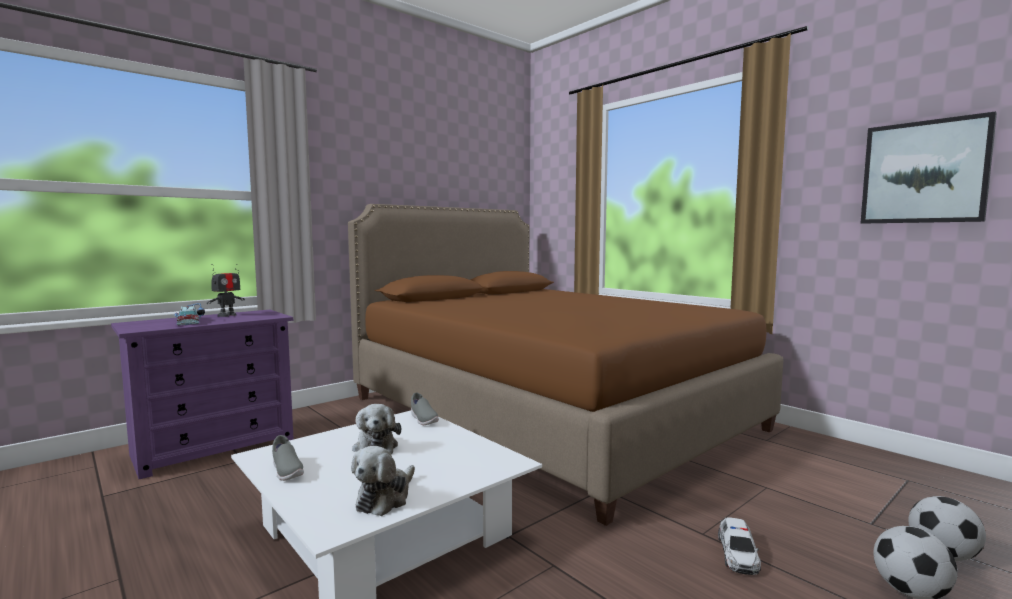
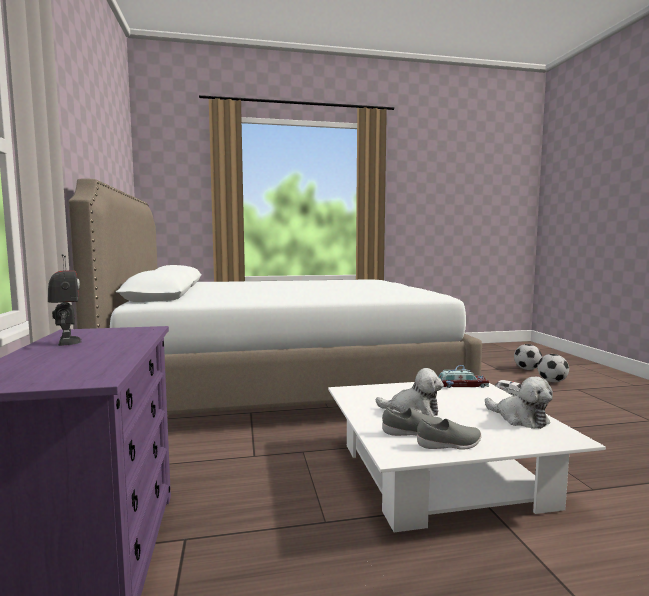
camera: 60 degrees left, 0 degrees up
toy car [174,303,205,325] -> toy car moved to [438,365,489,388]
brown bed [348,204,783,526] -> white bed [69,178,482,415]
grey shoe [411,392,439,425] -> grey shoe moved to [382,407,443,436]
picture [861,111,997,224] -> none

